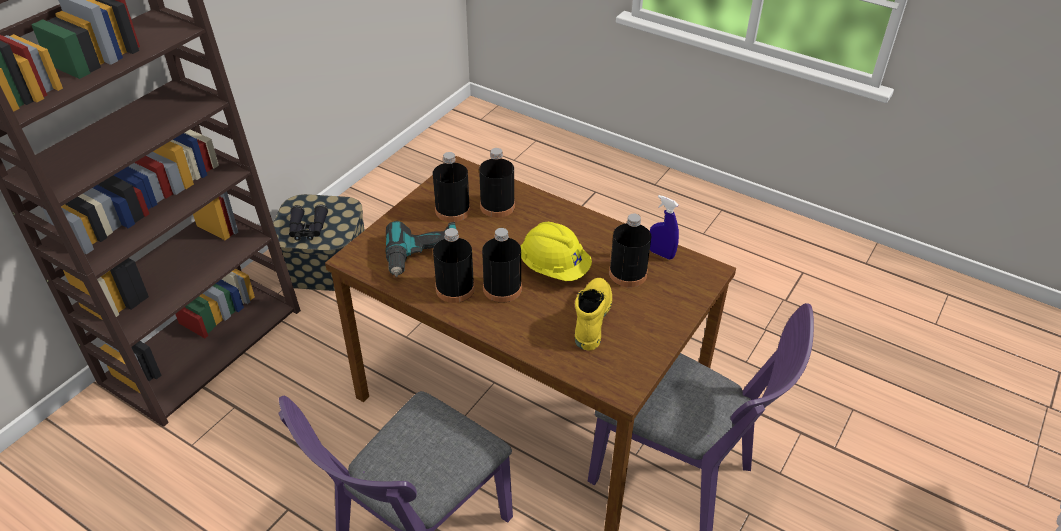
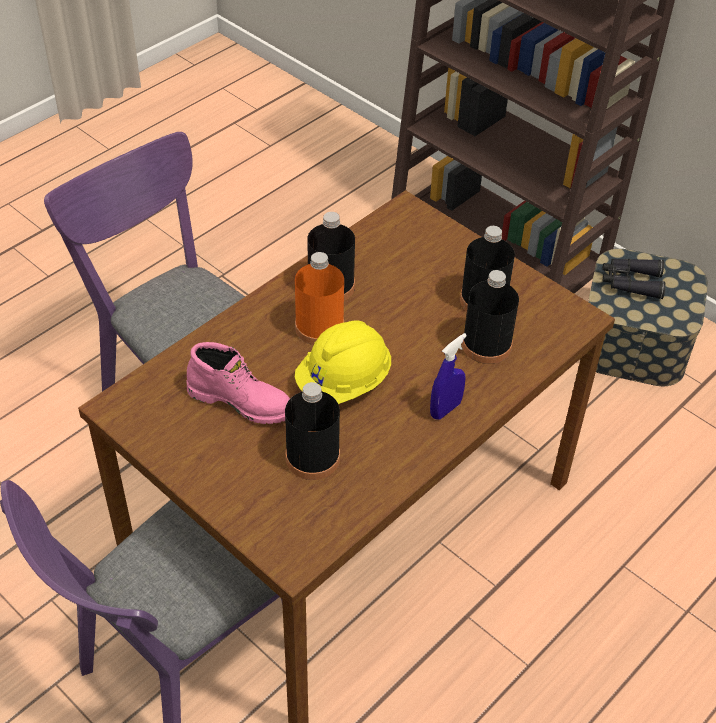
camera: 100 degrees right, 5 degrees up
power drill [385,221,456,277] -> none
black bottle [482,228,522,303] -> orange bottle [295,252,344,345]
yellow boot [575,278,612,351] -> pink boot [187,342,290,424]
blue spray bottle [650,195,679,260] -> blue spray bottle moved to [430,333,467,420]

